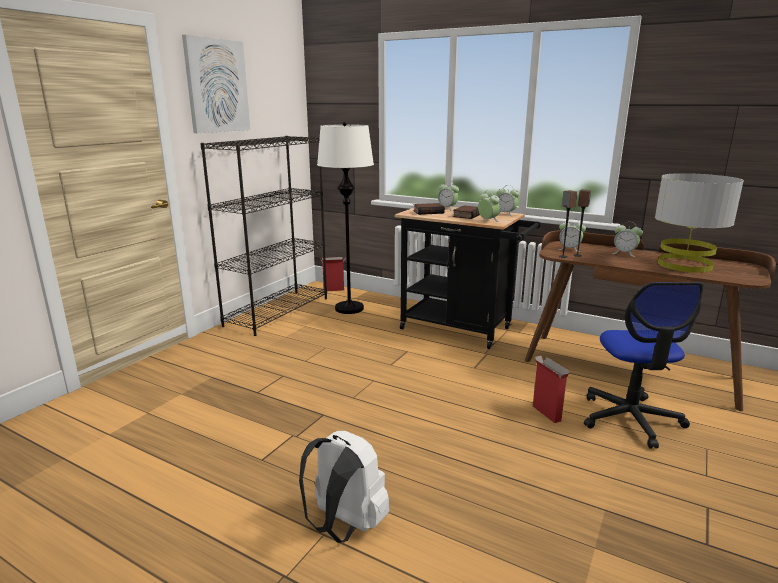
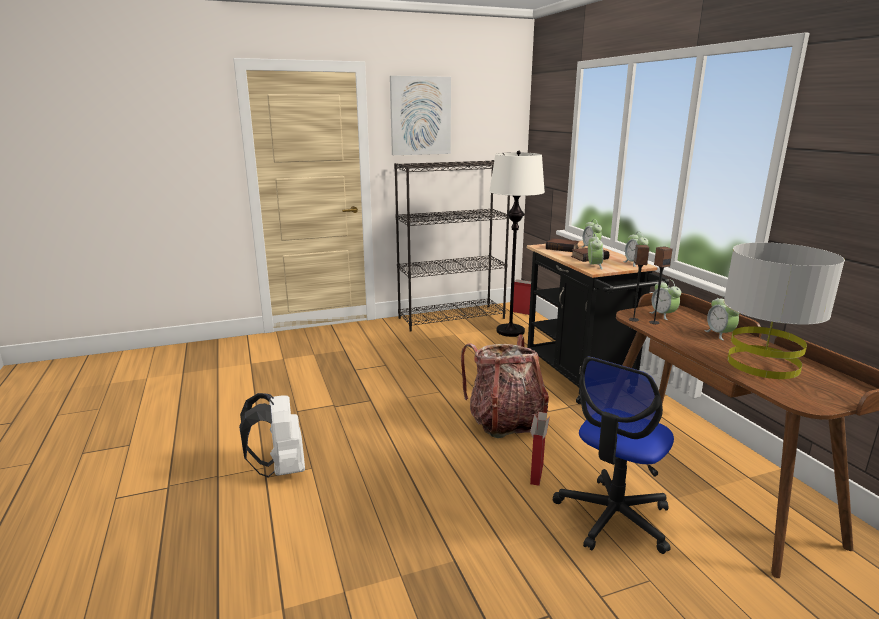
camera: 40 degrees right, 0 degrees up
none -> backpack [461,334,549,438]

